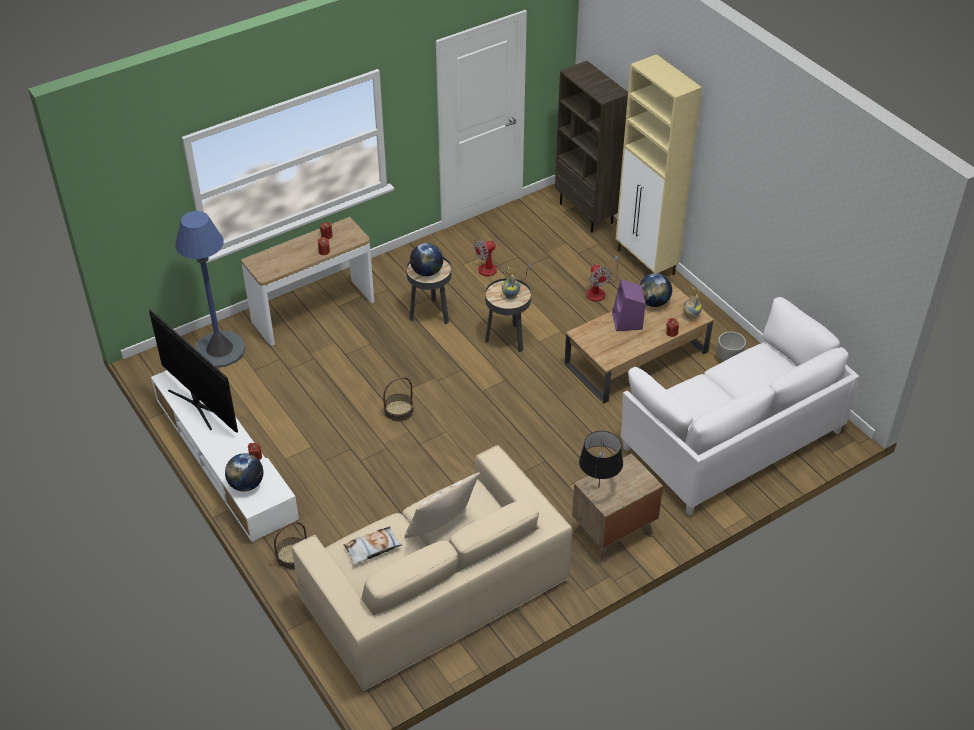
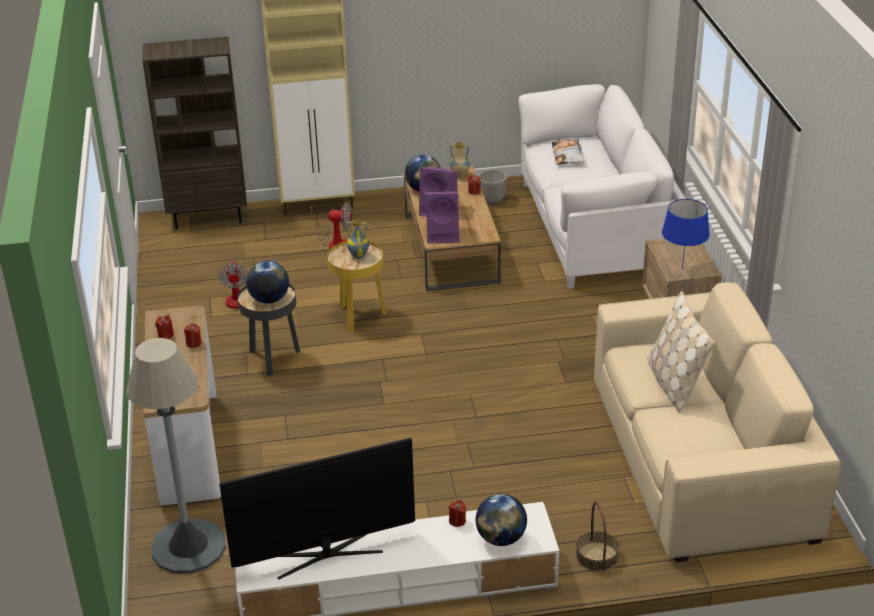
camera: 65 degrees left, 10 degrees down
blue floor lamp [175,211,246,368] -> grey floor lamp [126,338,226,574]
pillow [343,526,402,565] -> pillow moved to [552,138,584,165]
basket [383,377,414,422] -> none
black side table [485,278,531,352] -> yellow side table [327,241,386,332]
black table lamp [579,431,623,484] -> blue table lamp [662,199,710,270]
none -> purple speaker [426,191,459,243]

